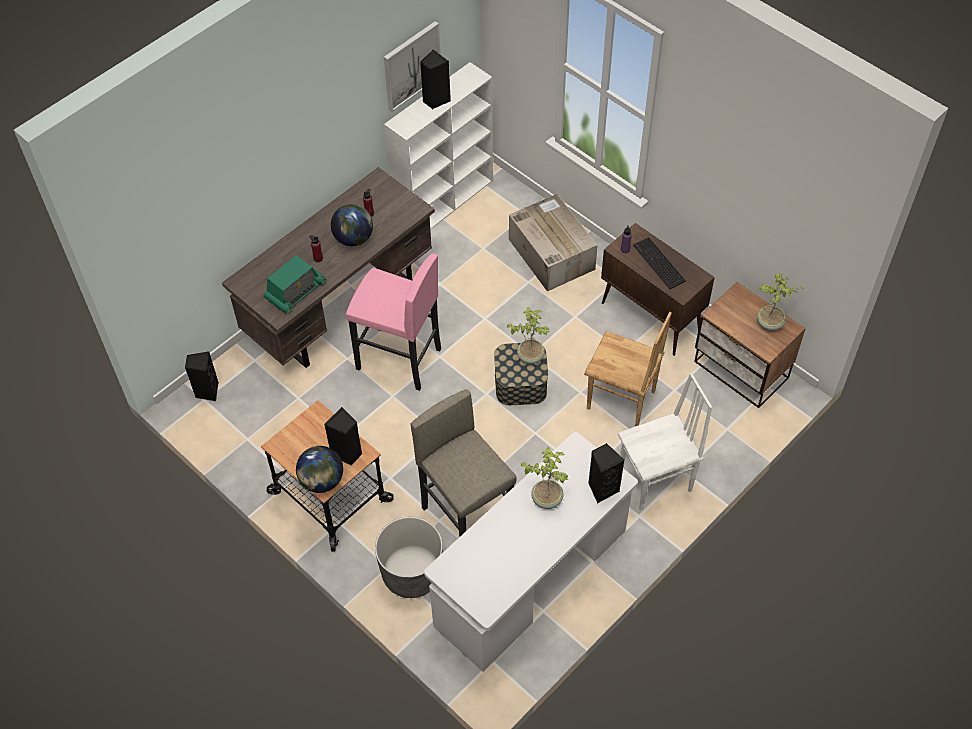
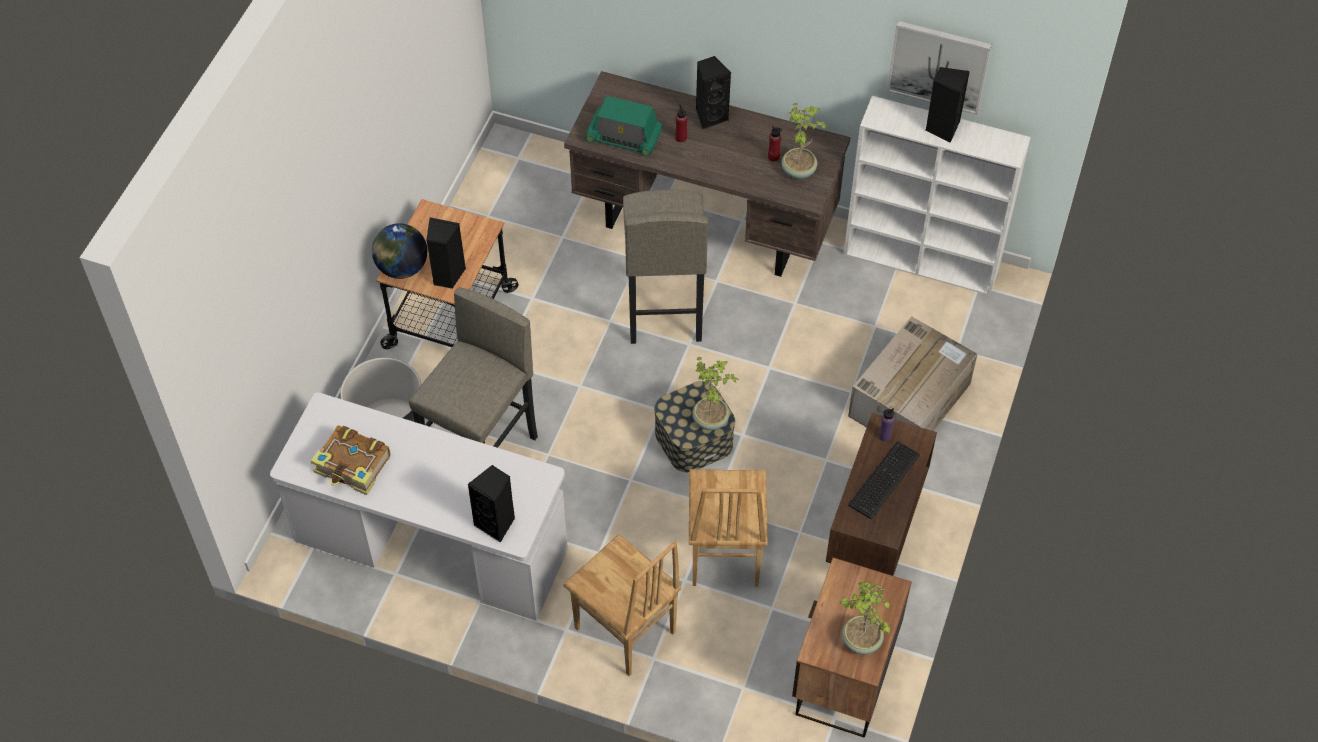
camera: 65 degrees right, 0 degrees up
black speaker [185,351,219,401] -> black speaker moved to [696,56,731,129]
globe [331,204,373,246] -> none
pink stool [346,254,441,391] -> grey stool [623,190,708,344]
potted plant [520,447,568,509] -> potted plant moved to [782,103,828,179]
white chair [618,373,712,510] -> brown chair [563,534,682,676]
none -> book [311,425,390,495]

